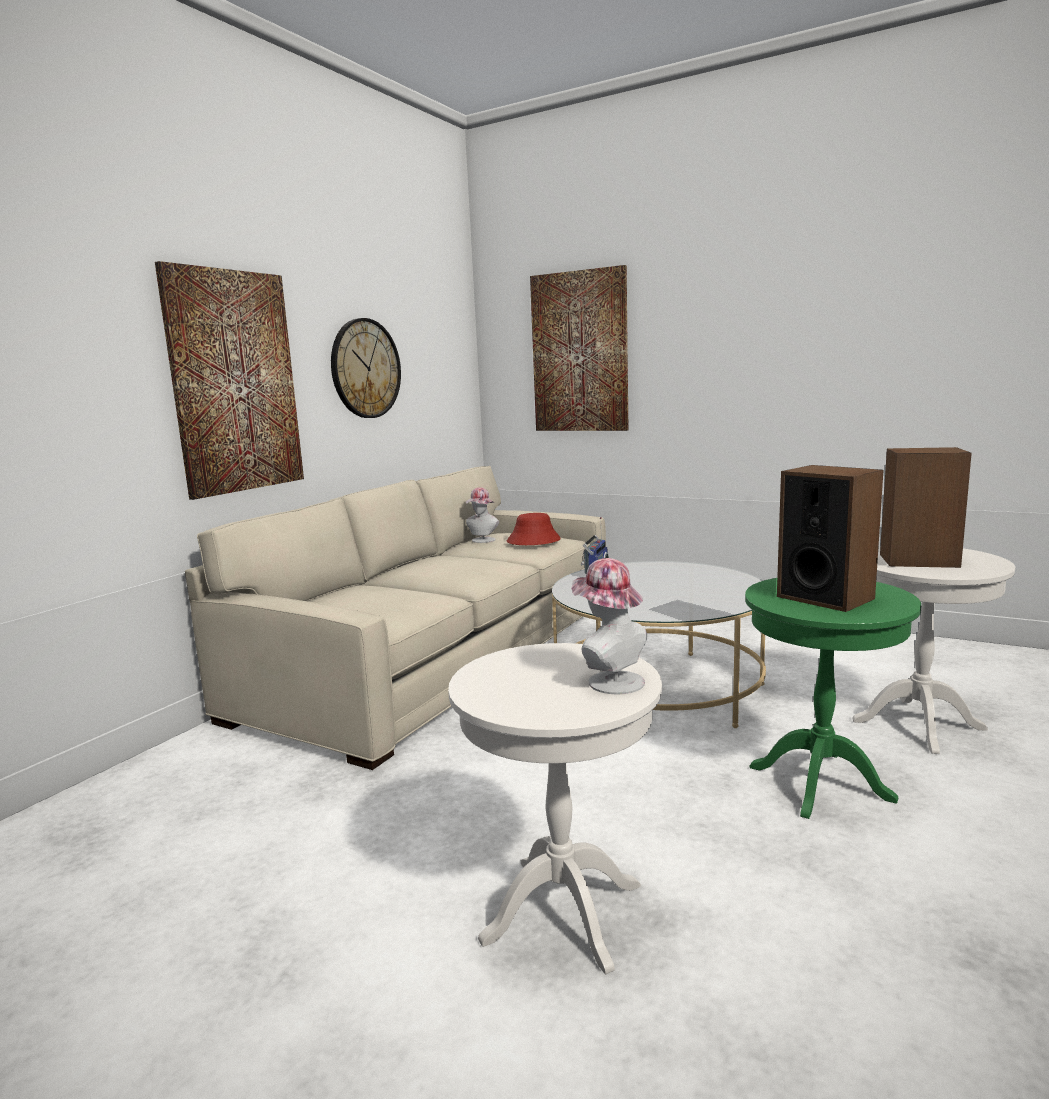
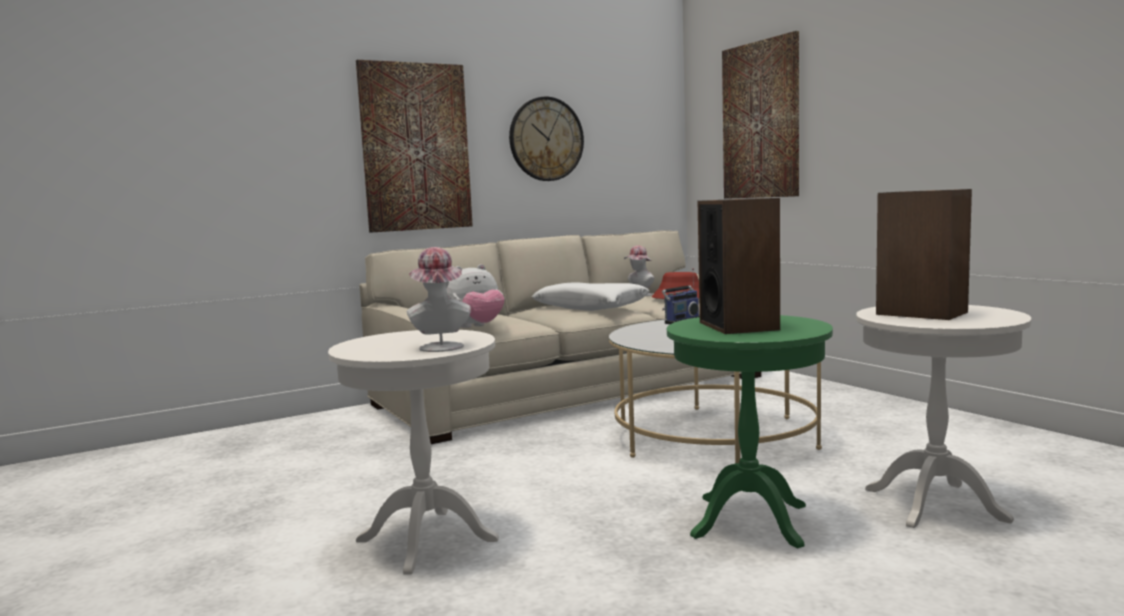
camera: 30 degrees right, 5 degrees down
none -> plush toy [446,264,505,328]
none -> white pillow [532,282,649,311]

